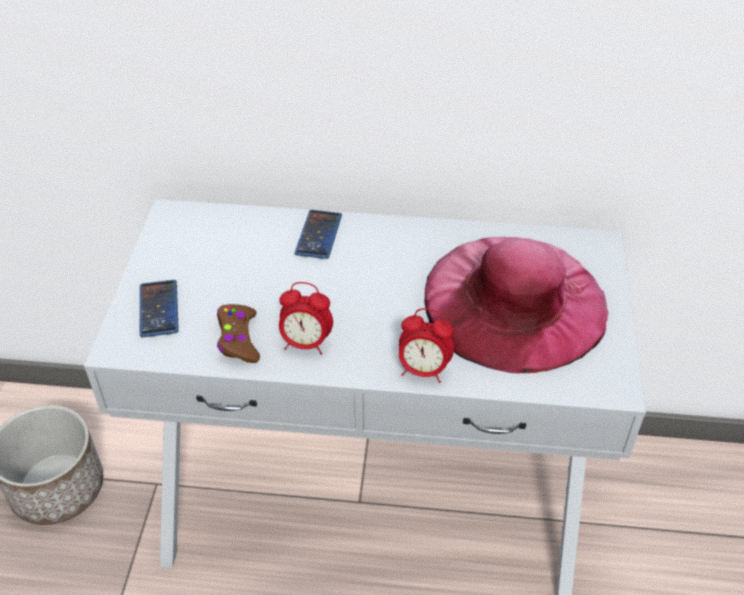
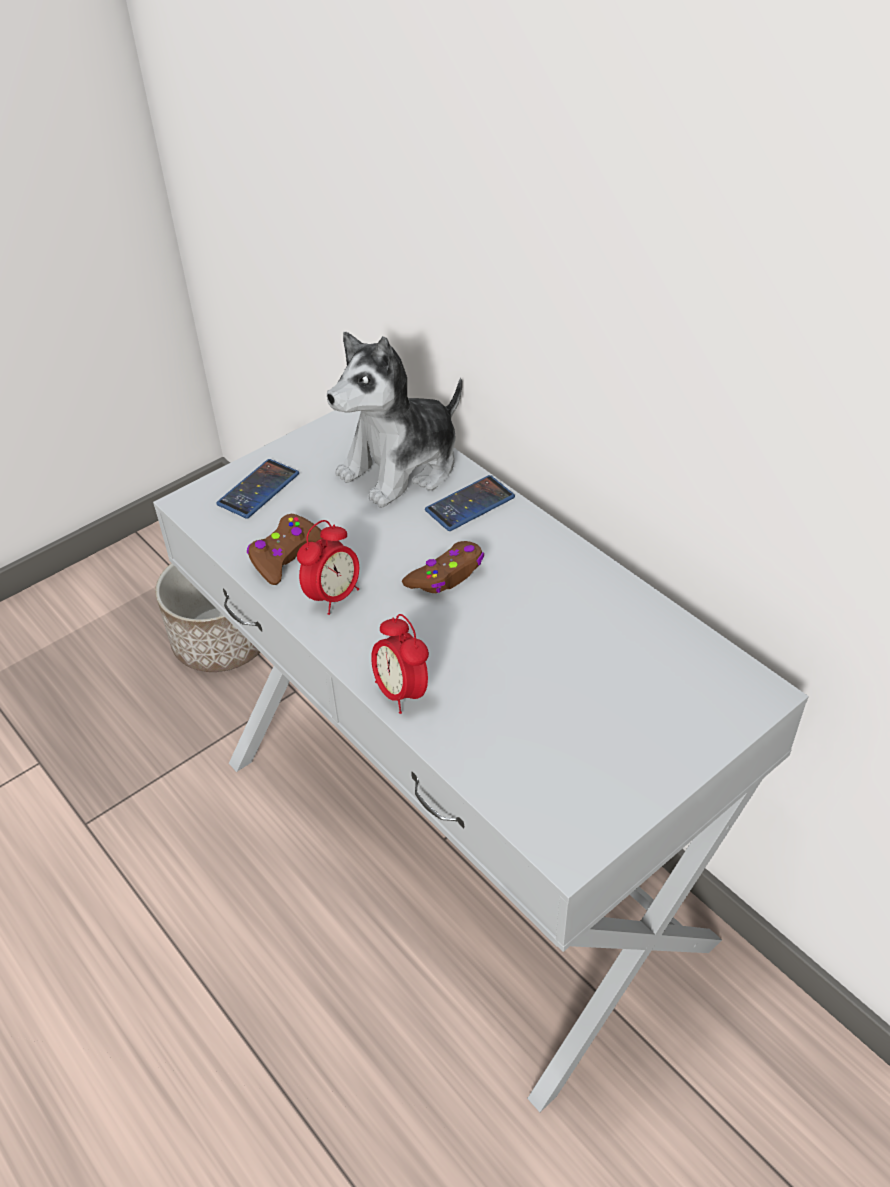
camera: 45 degrees right, 0 degrees up
alarm clock [279,282,333,355] -> alarm clock turned 105 degrees counterclockwise [297,520,359,615]
pink hat [424,237,608,373] -> none
none -> plush toy [327,332,462,508]
none -> brown game controller [402,541,484,593]

